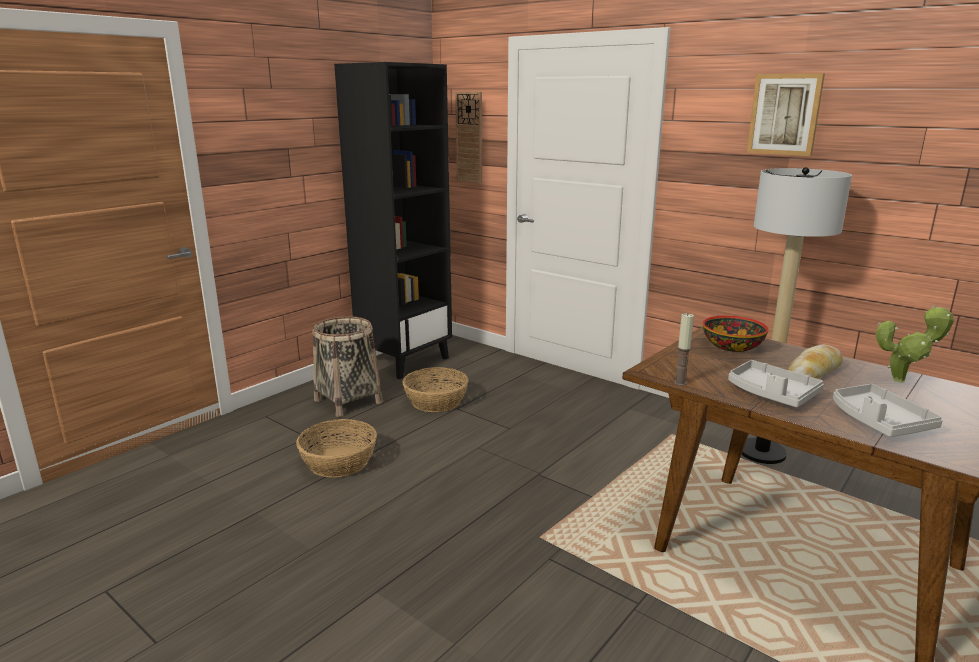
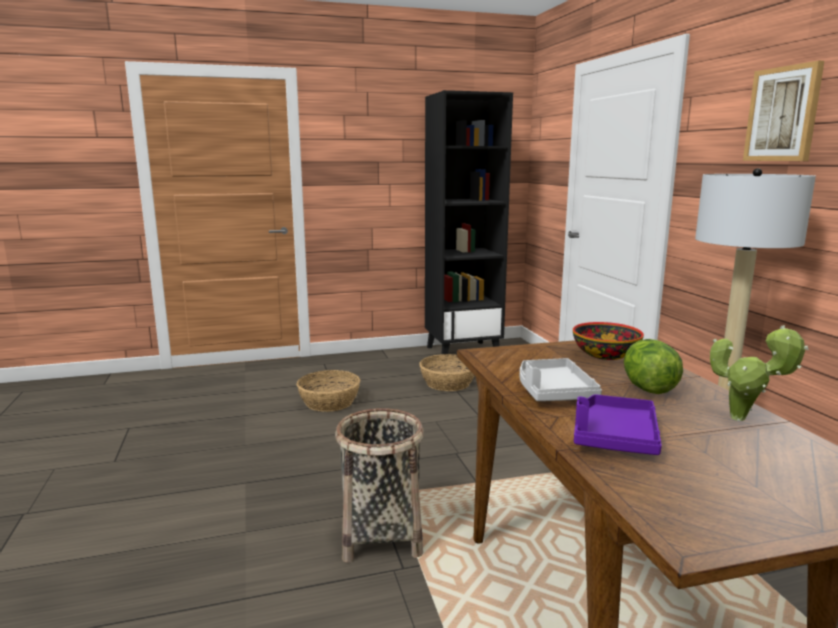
camera: 35 degrees right, 5 degrees down
basket [313,316,383,417] -> basket moved to [335,408,424,563]
wall clock [455,92,482,183] -> none
candle [674,313,694,386] -> none
bread [788,345,843,379] -> lettuce [624,339,683,394]
grey tray [833,384,943,437] -> purple tray [574,394,662,455]

